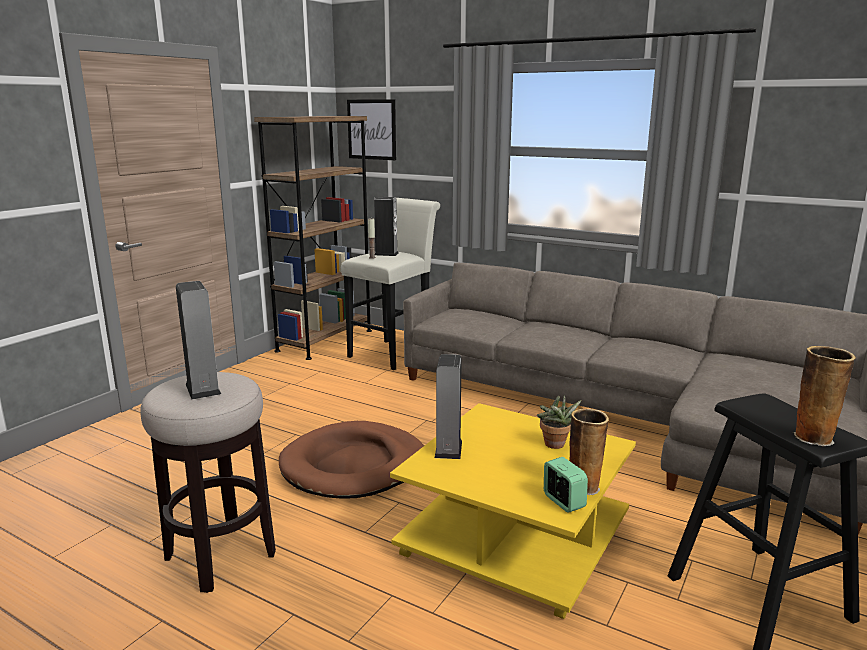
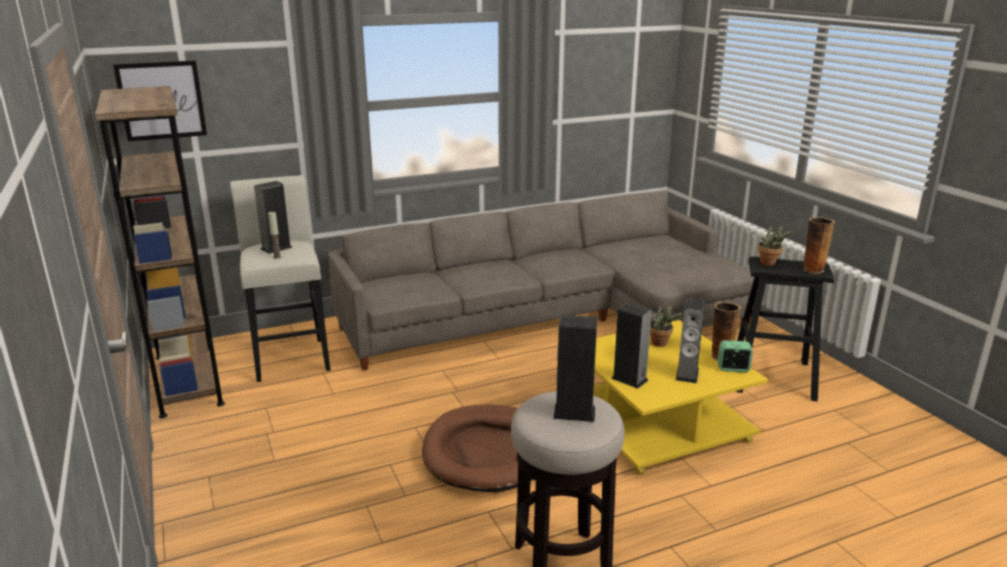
camera: 55 degrees left, 5 degrees up
none -> speaker [676,298,705,383]
none -> potted plant [758,224,793,266]

